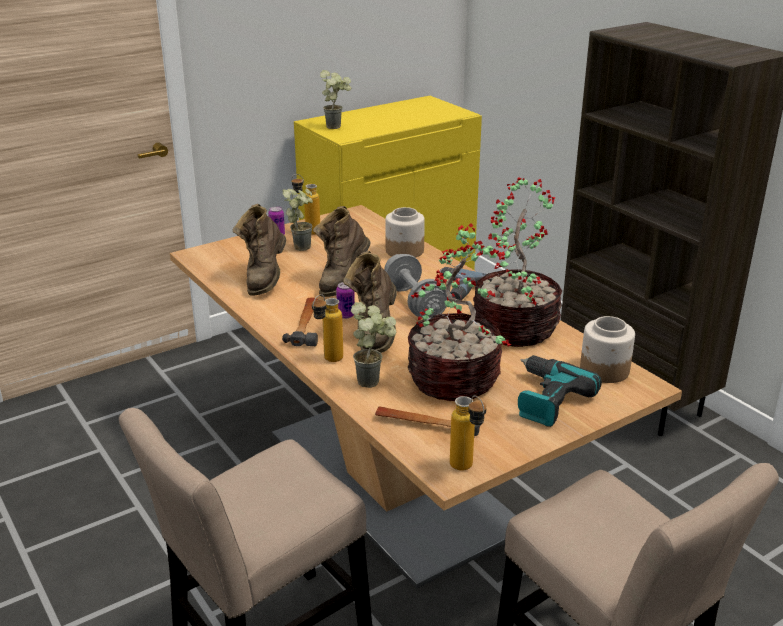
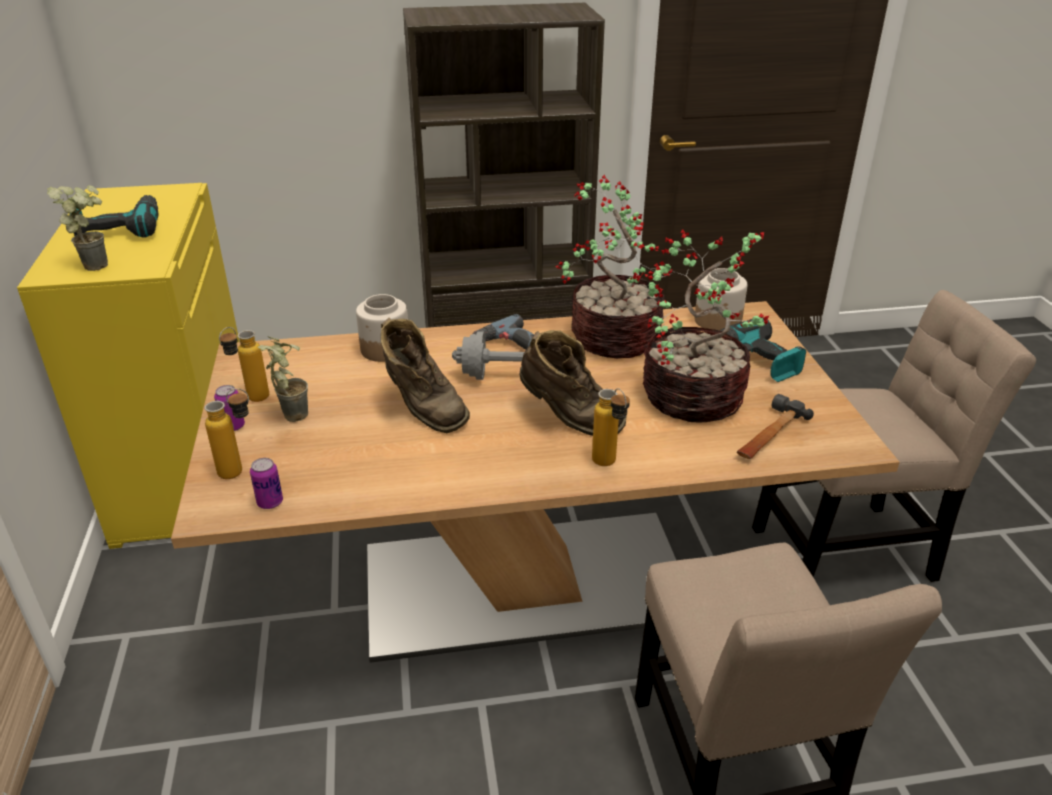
camera: 65 degrees left, 5 degrees up
brown boot [233,204,286,296] -> none
hammer [282,297,318,346] -> none
can [336,282,355,319] -> can moved to [250,458,283,509]
potted plant [351,302,397,388] -> none
bottle [450,396,487,471] -> bottle moved to [205,388,249,479]
none -> power drill [69,195,158,238]

